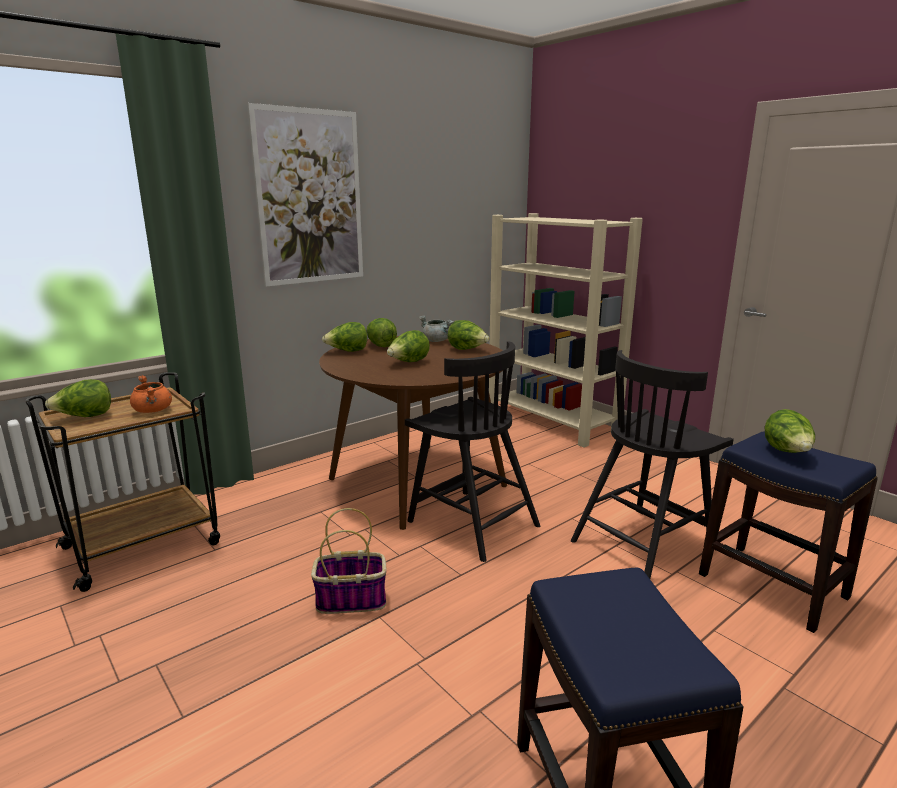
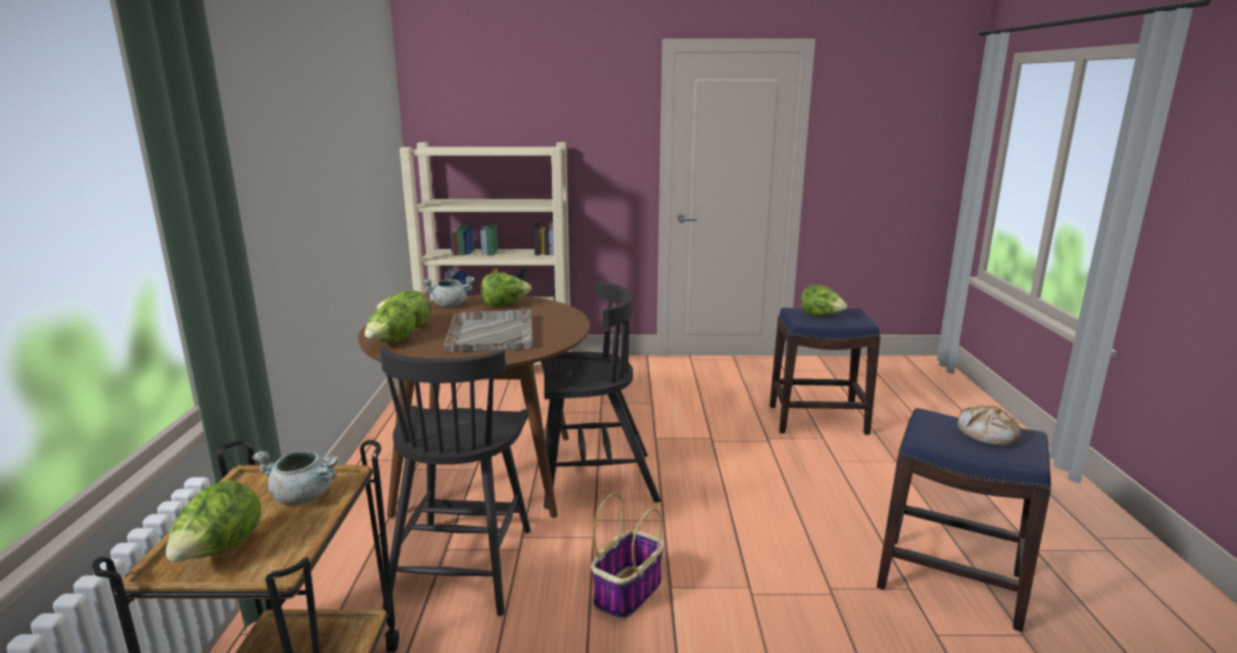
camera: 50 degrees left, 0 degrees up
orange cooking pot [130,375,172,413] -> grey cooking pot [252,451,340,505]
picture [247,103,363,287] -> none
lettuce [387,330,430,362] -> grey tray [444,309,533,352]
black chair [571,350,734,579] -> black chair moved to [380,346,531,616]
none -> bread [957,405,1021,446]

